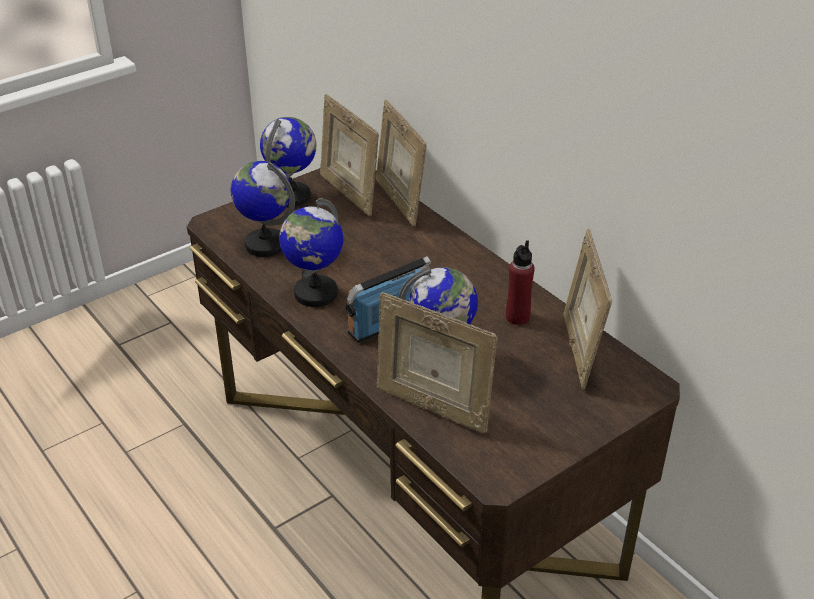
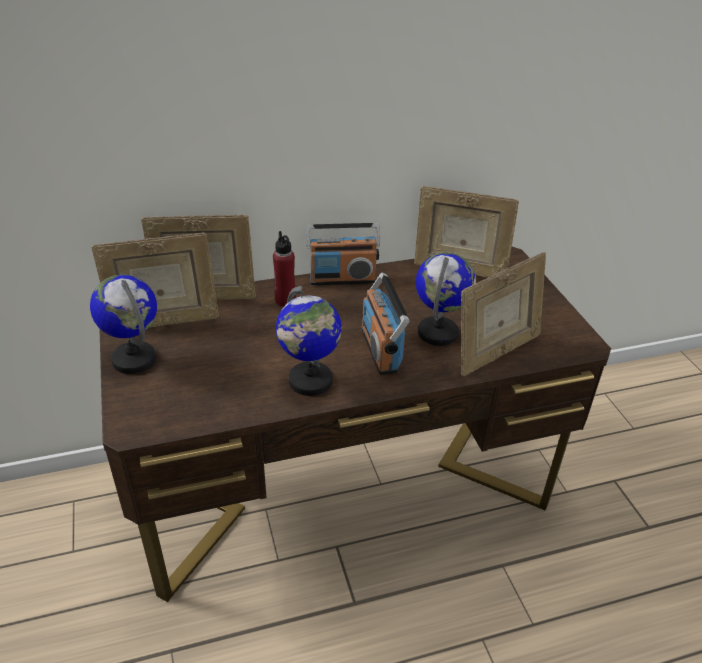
camera: 70 degrees left, 0 degrees up
globe [230,161,295,257] -> none
red bottle [506,240,535,325] -> red bottle moved to [273,231,296,307]
none -> radio [306,223,380,285]

